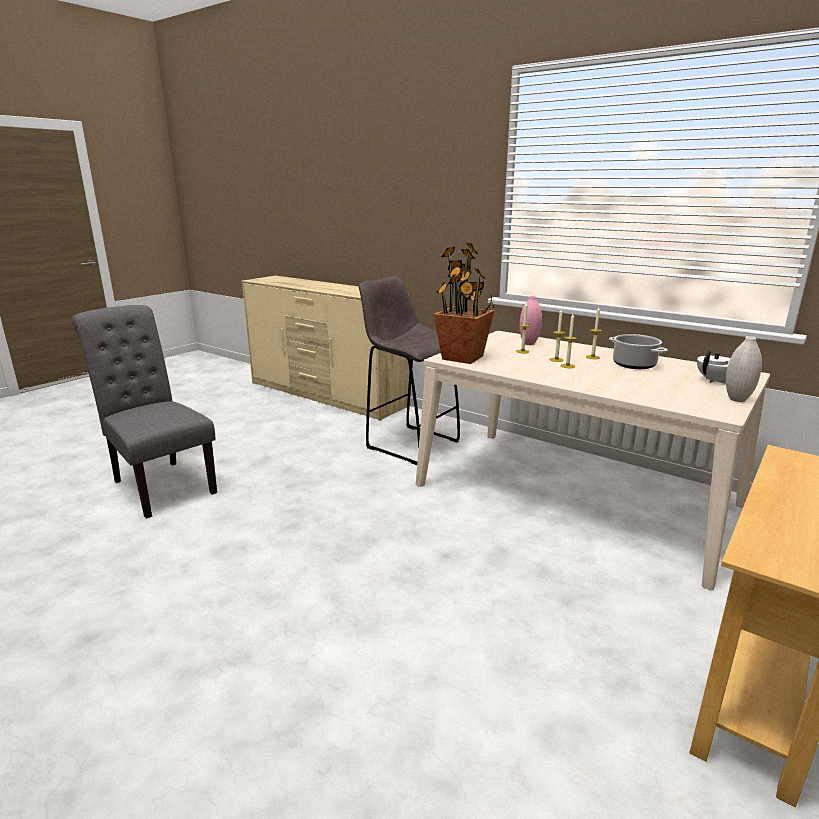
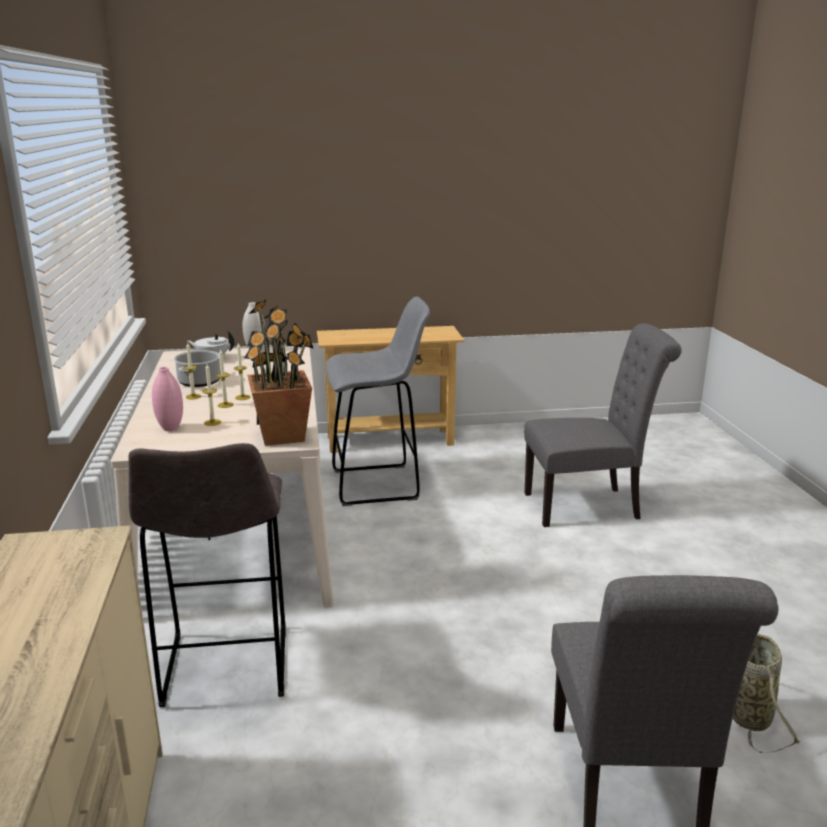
camera: 135 degrees left, 0 degrees up
none -> grey stool [326,296,430,506]
none -> grey chair [524,324,682,527]
none -> basket [733,634,800,753]

